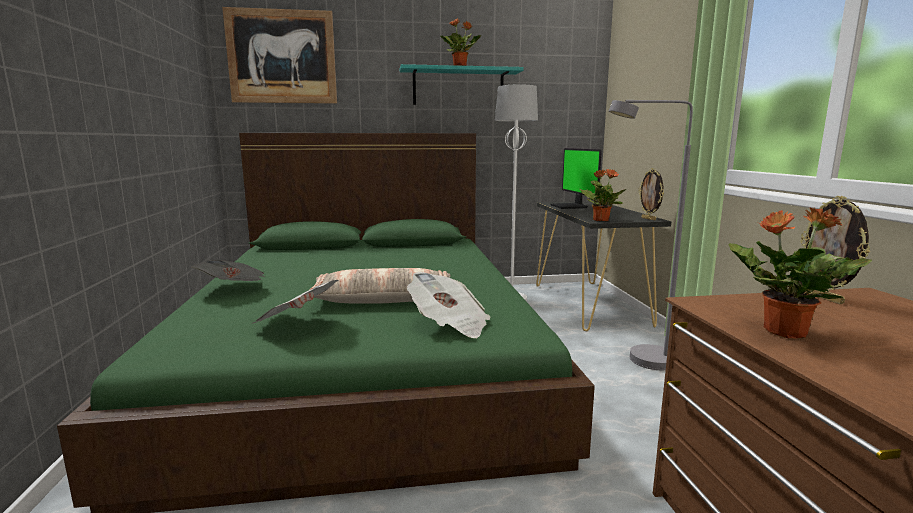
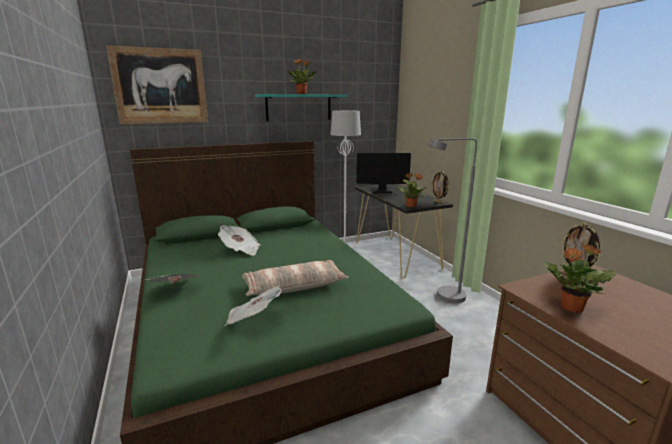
camera: 15 degrees left, 5 degrees up
newspaper [407,272,490,338] -> newspaper moved to [218,225,261,255]
monitor [550,148,602,209] -> monitor turned 120 degrees clockwise [356,153,411,193]

